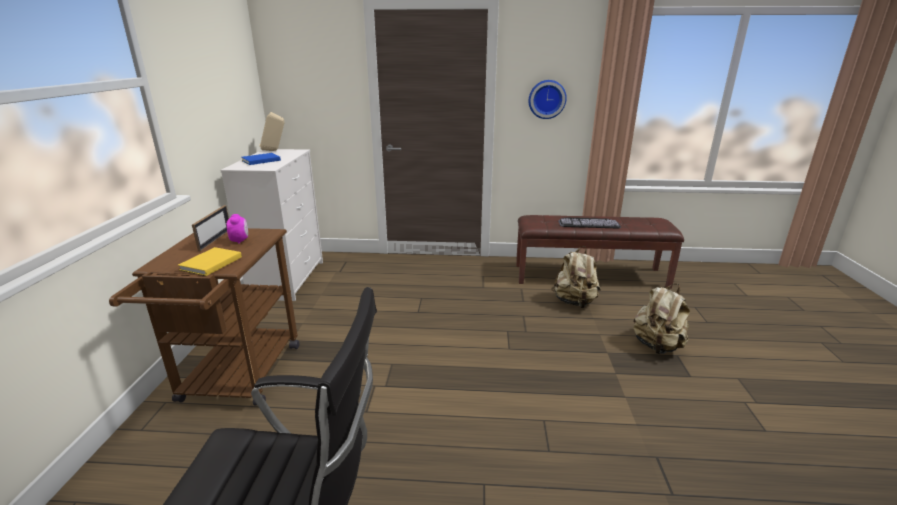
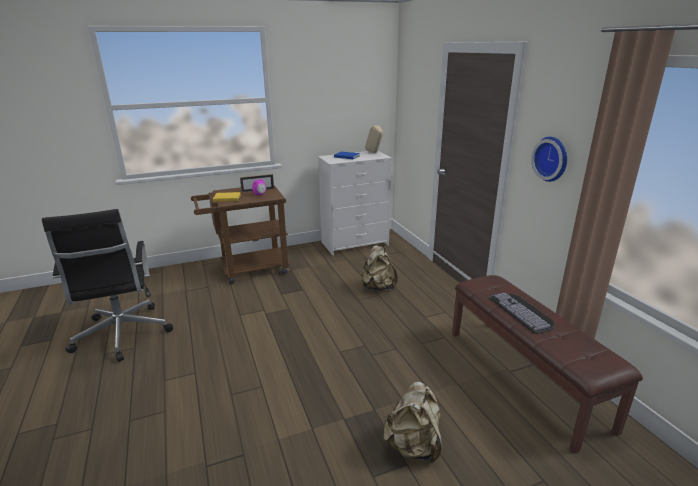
camera: 65 degrees right, 0 degrees up
beige backpack [551,246,601,308] -> beige backpack moved to [361,245,398,291]

